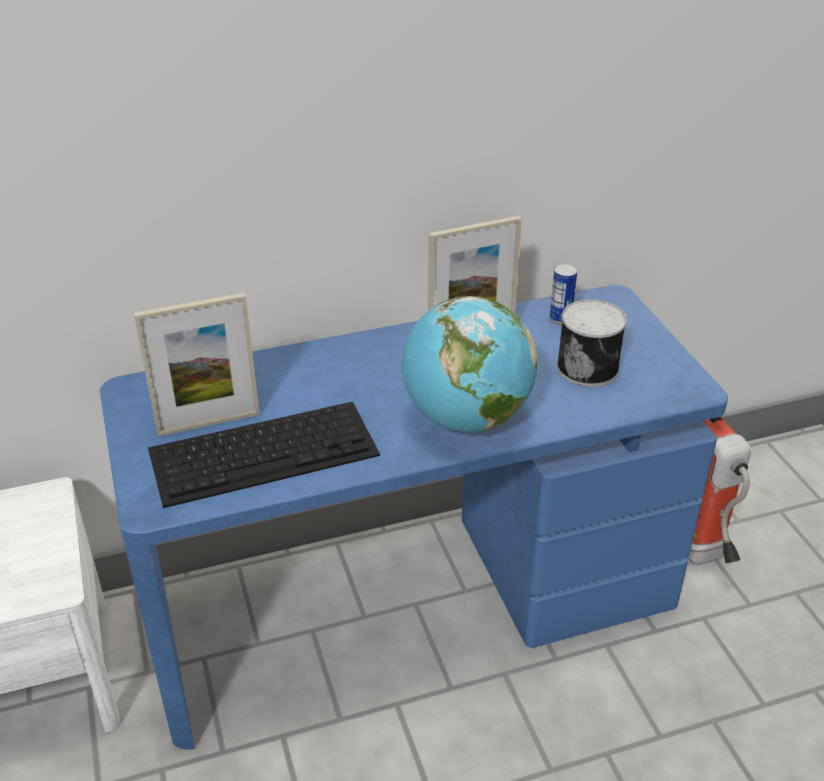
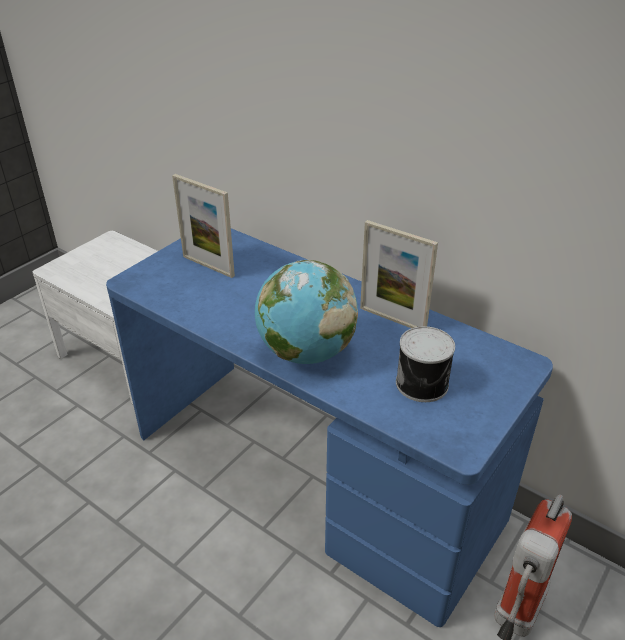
camera: 55 degrees right, 0 degrees up
keyboard [148,401,380,508] -> none
can [550,264,577,325] -> none

